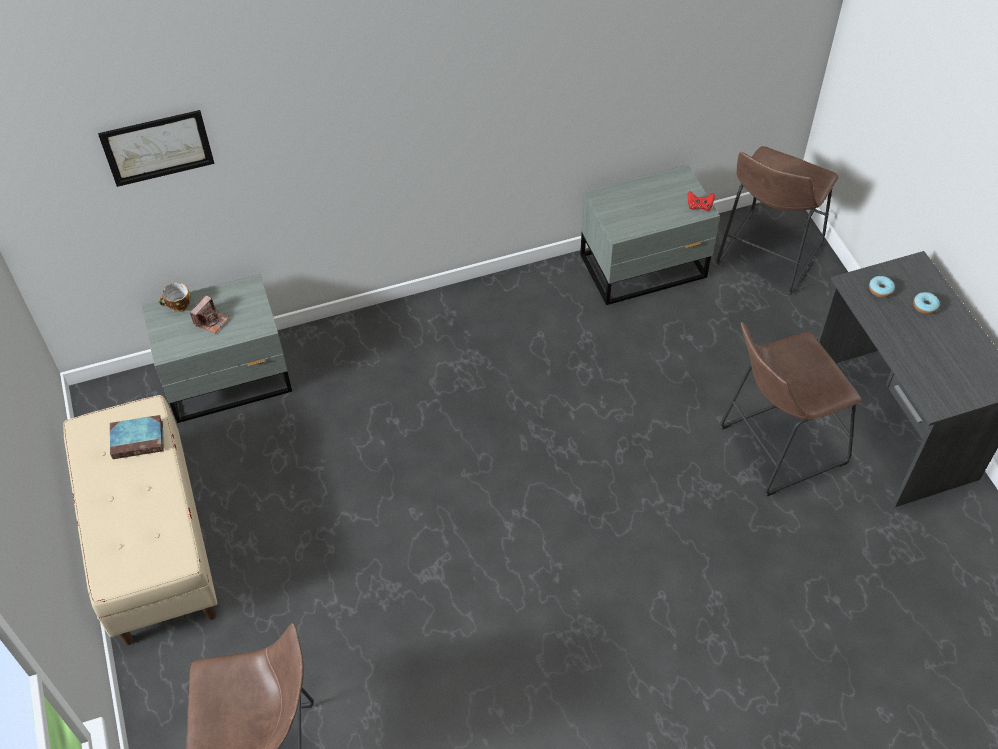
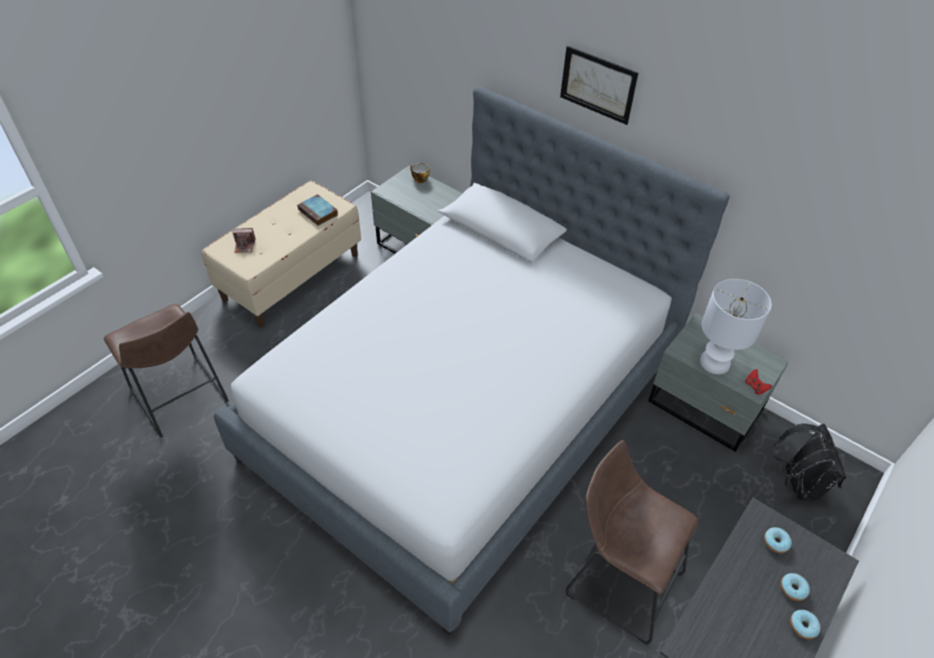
camera: 55 degrees right, 5 degrees down
picture [98,110,215,187] -> picture moved to [560,46,638,125]
camera [190,295,230,334] -> camera moved to [233,228,255,253]
brown stool [716,146,838,295] -> black backpack [773,423,846,500]
none -> bed [214,86,730,635]
none -> white table lamp [700,279,772,374]
none -> donut [790,610,820,639]

